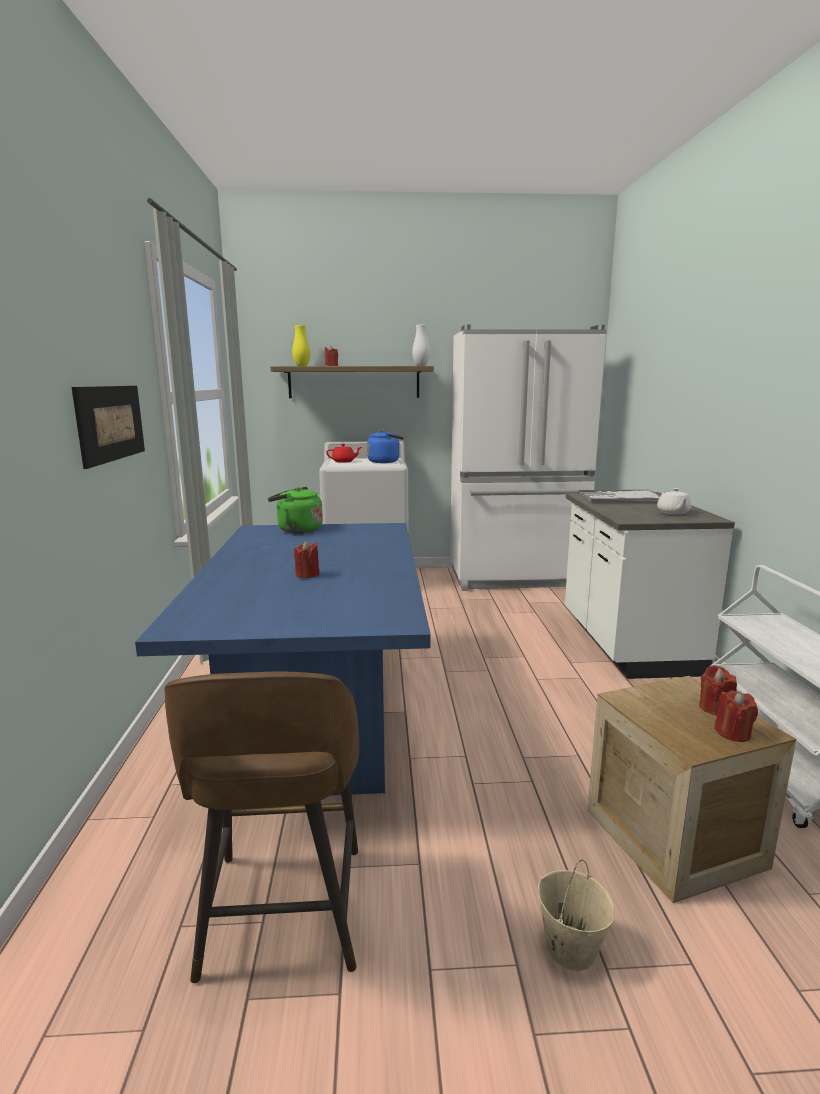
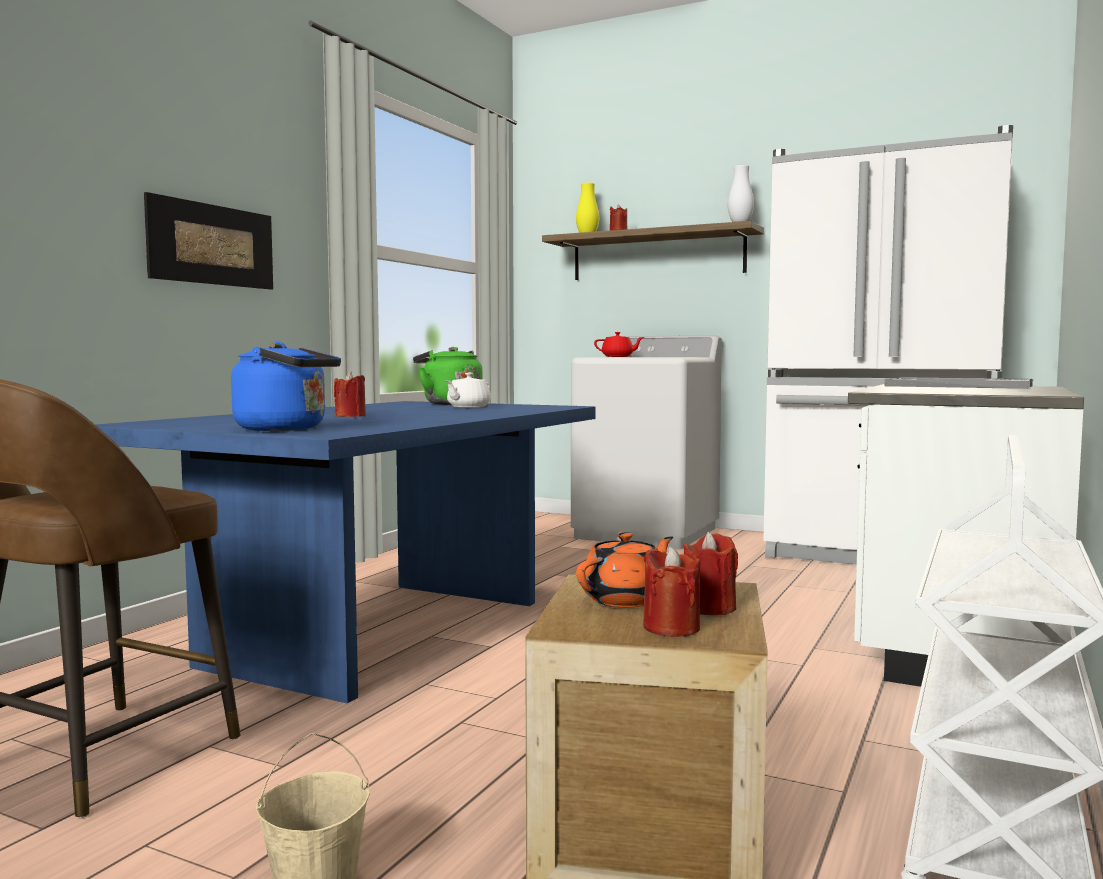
camera: 30 degrees right, 10 degrees down
blue kettle [367,430,404,463] -> blue kettle moved to [231,341,341,431]
white teapot [657,488,692,515] -> white teapot moved to [445,373,491,408]
none -> orange teapot [576,532,673,607]

